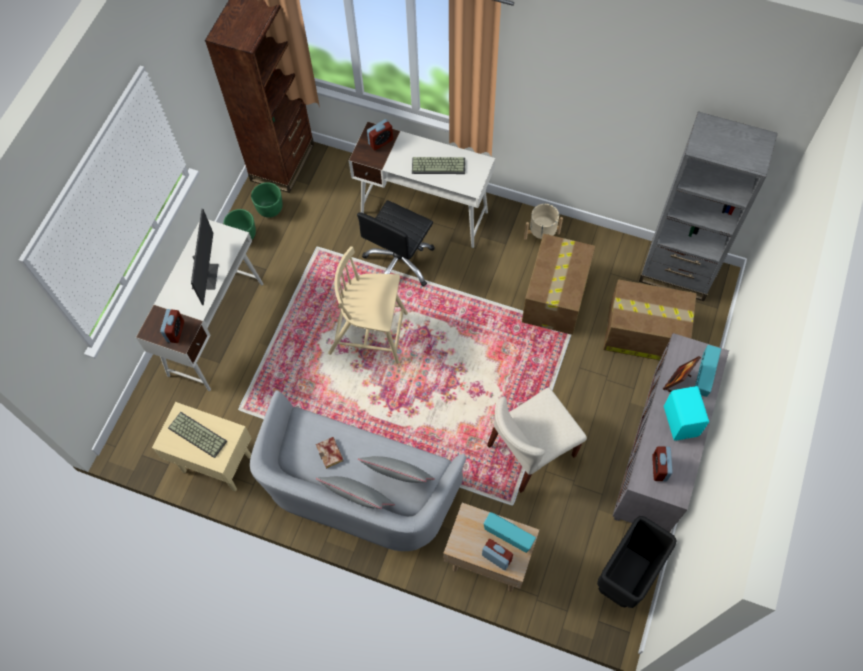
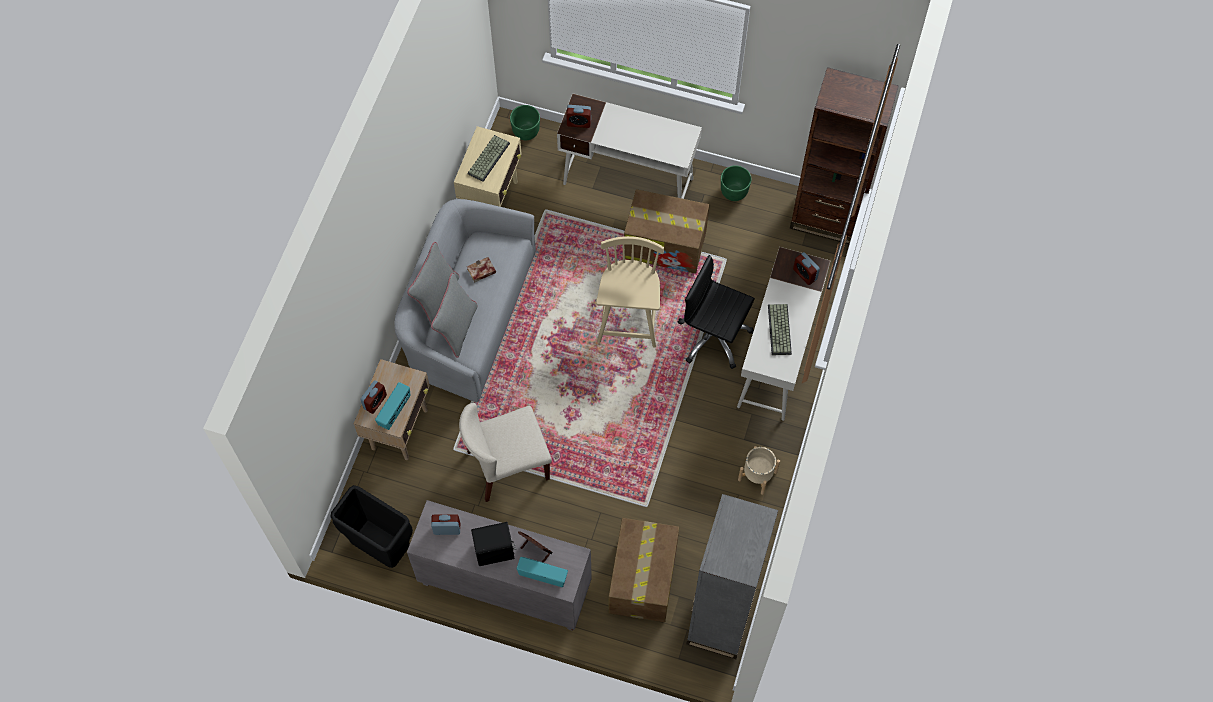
camera: 85 degrees right, 0 degrees up
monitor [191,209,218,305] -> none
green planter [251,182,283,218] -> green planter moved to [510,105,540,140]
beige chair [487,387,587,493] -> beige chair turned 75 degrees counterclockwise [459,403,552,502]
cardboard box [522,234,595,335] -> cardboard box moved to [624,189,709,274]
turquoise speaker [664,386,709,440] -> black speaker [471,522,516,566]

